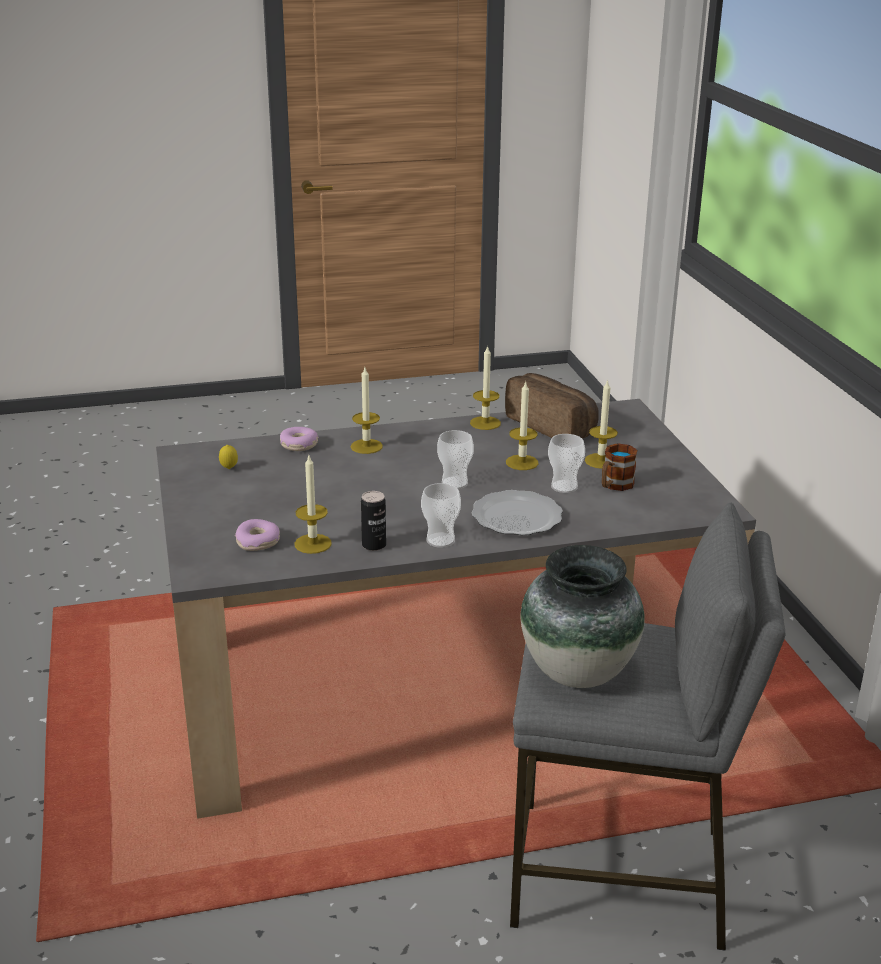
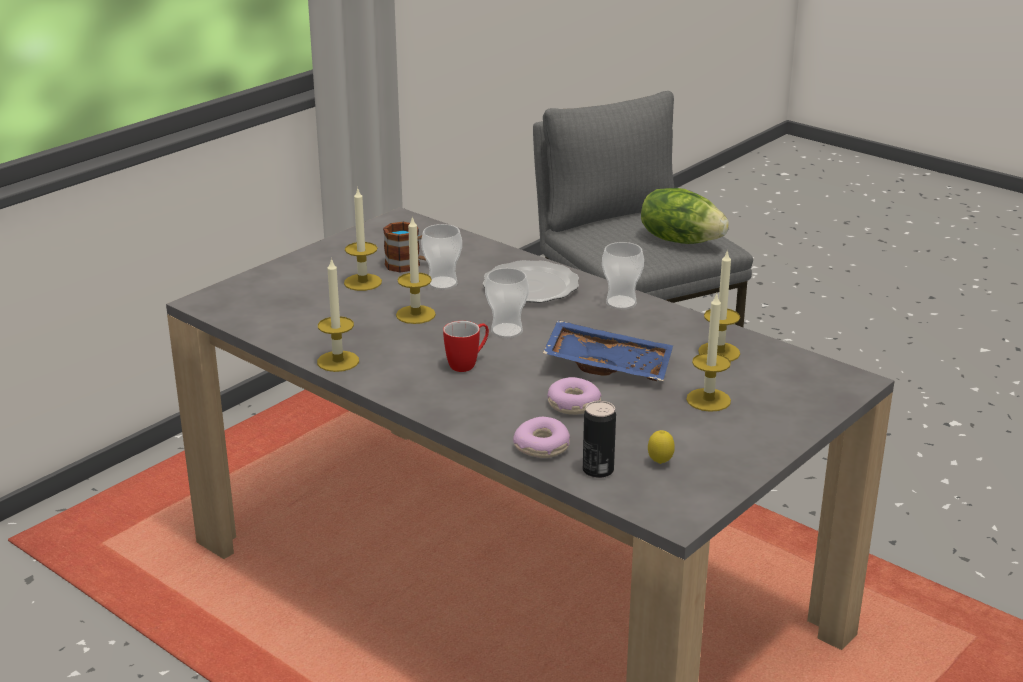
camera: 125 degrees left, 0 degrees up
donut [235,519,280,551] -> donut moved to [547,377,602,415]
candle [351,368,383,454] -> candle moved to [686,293,731,412]
can [361,491,386,551] -> can moved to [583,401,616,478]
bread [505,373,599,439] -> none
vase [521,545,645,688] -> lettuce [641,188,729,244]
none -> mug [443,321,489,372]
none -> blue tray [543,320,673,381]

